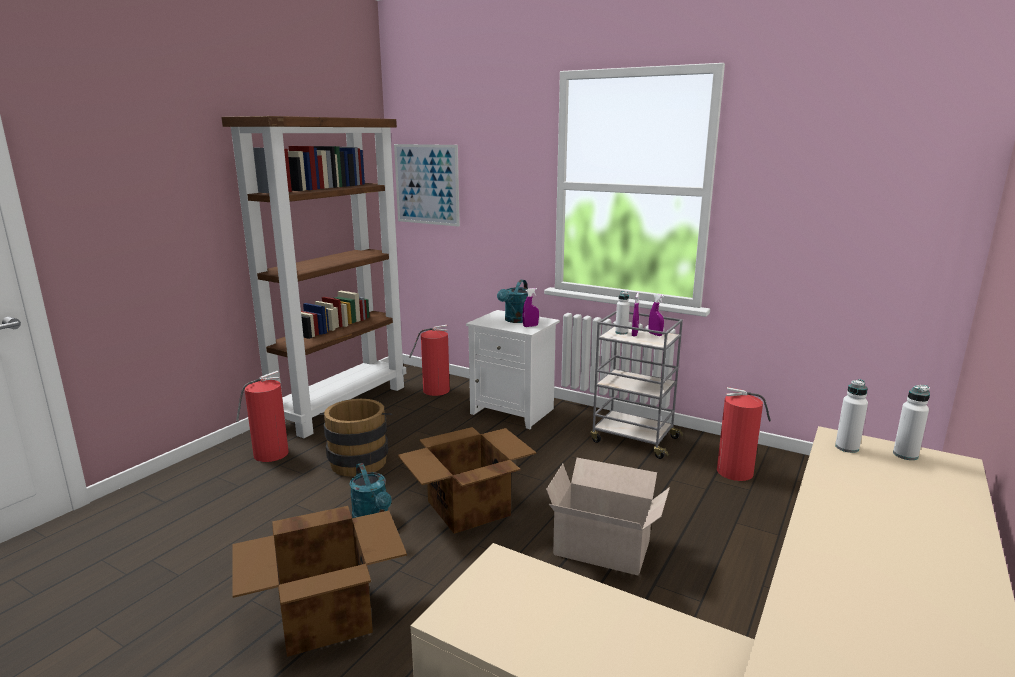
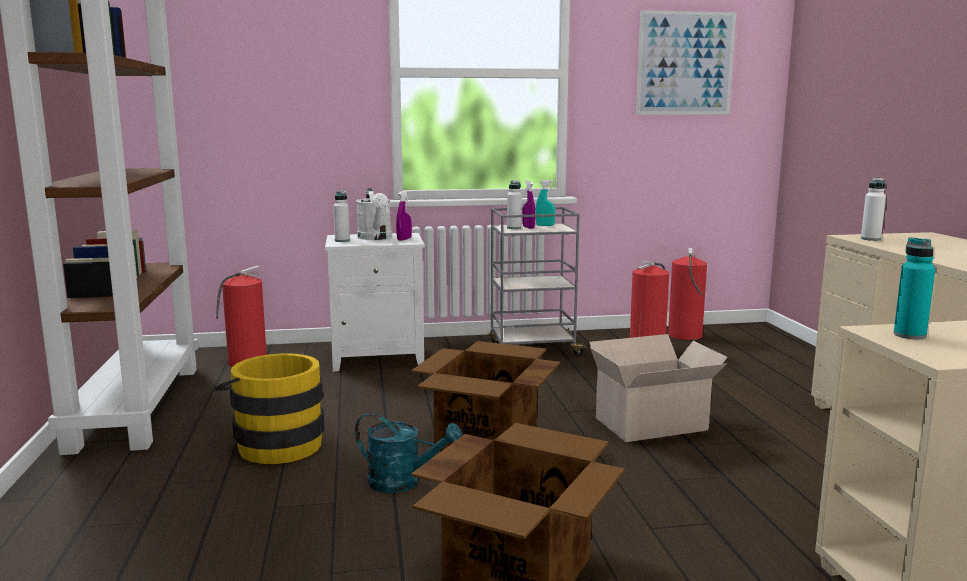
camera: 40 degrees left, 5 degrees down
fire extinguisher [236,371,289,462] -> fire extinguisher moved to [668,248,707,340]
brown bucket [320,399,392,477] -> yellow bucket [214,353,325,464]
picture [394,144,460,227] -> picture moved to [636,10,736,115]
turquoise watering can [497,280,528,323] -> white watering can [356,188,392,240]
purple spray bottle [649,293,664,336] -> turquoise spray bottle [535,180,556,226]
white bottle [893,385,930,460] -> white bottle moved to [333,191,350,242]
none -> turquoise bottle [894,237,935,340]

